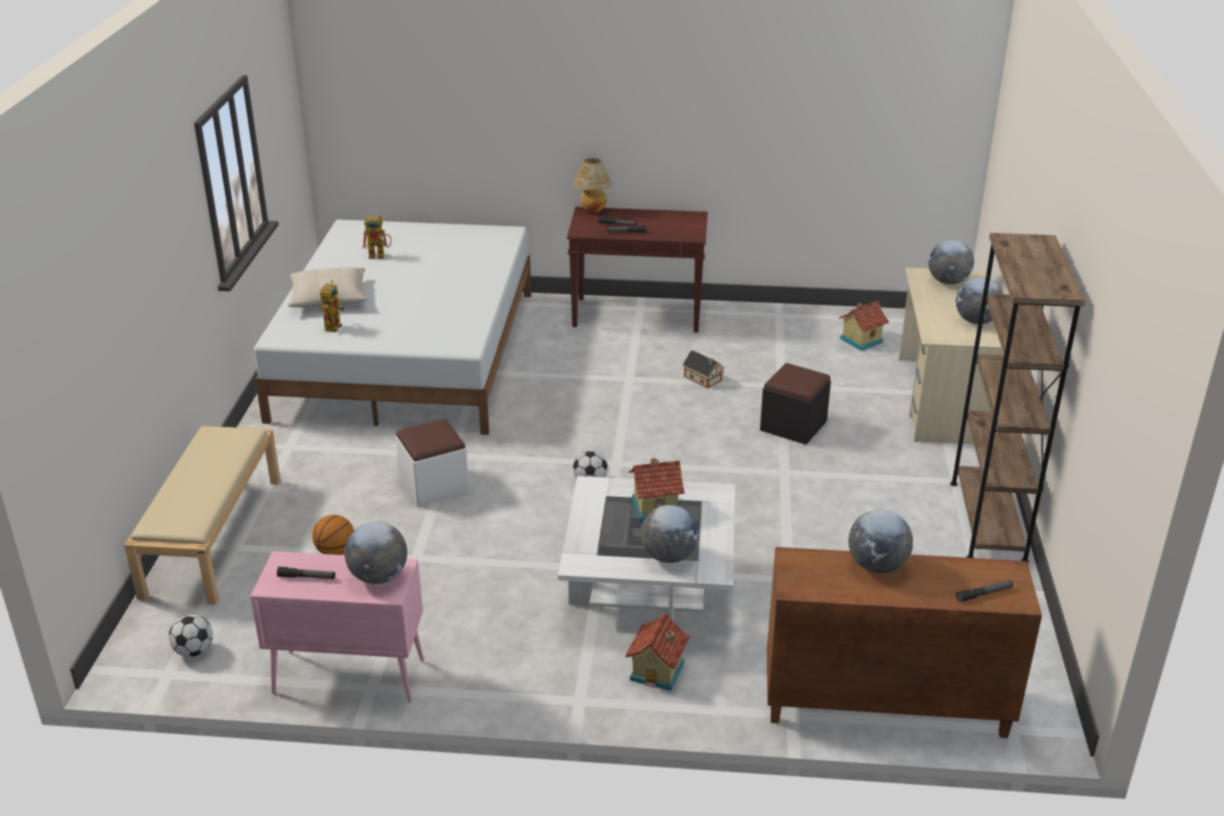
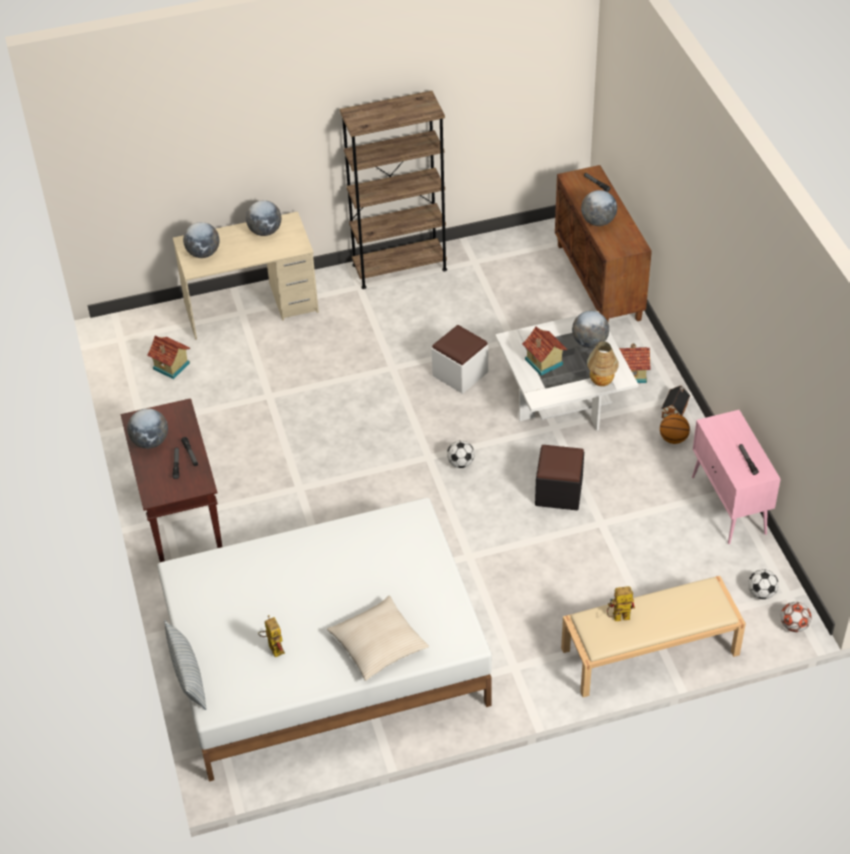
camera: 110 degrees left, 15 degrees up
basketball [312,515,354,555] -> basketball moved to [660,414,690,444]
toy robot [320,280,344,332] -> toy robot moved to [607,586,635,621]
globe [344,522,407,584] -> globe moved to [127,408,168,449]
white ottoman [395,419,469,507] -> white ottoman moved to [432,325,488,394]
table lamp [573,158,612,213] -> table lamp moved to [587,341,619,386]
toy house [683,350,724,388] -> toy house moved to [661,386,690,418]
black ottoman [760,363,831,445] -> black ottoman moved to [535,445,584,510]
none -> pillow [164,620,206,710]
none -> football [780,602,811,632]

